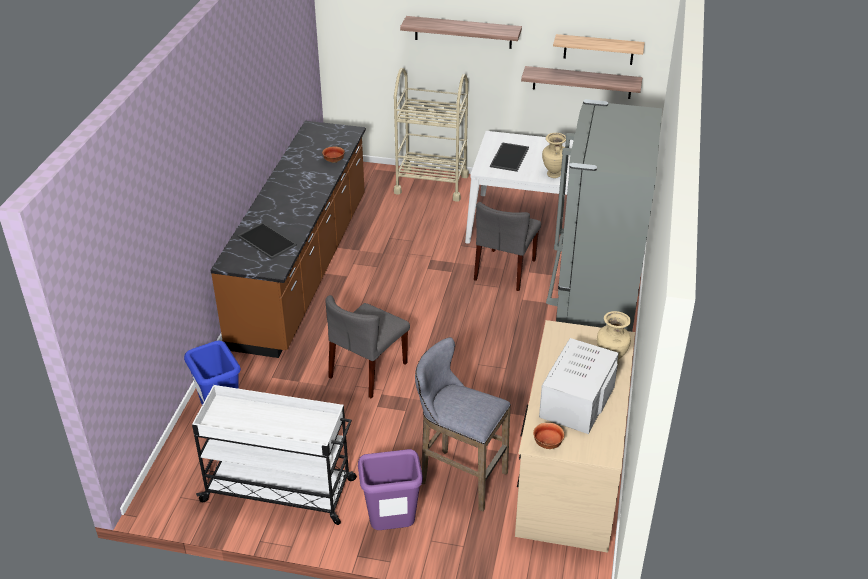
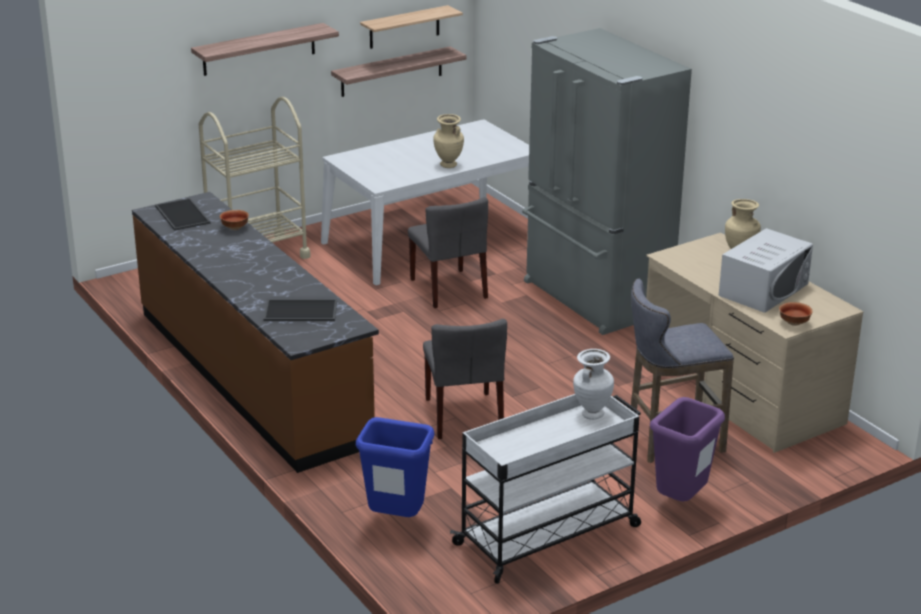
camera: 45 degrees left, 10 degrees down
tray [490,142,529,172] -> tray moved to [155,198,210,231]
white microwave [539,338,619,434] -> white microwave turned 120 degrees counterclockwise [718,228,813,313]
none -> white vase [573,349,614,420]

